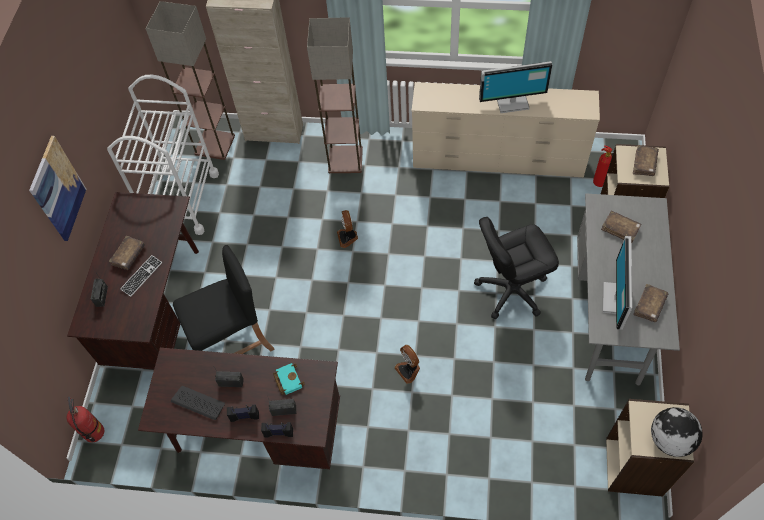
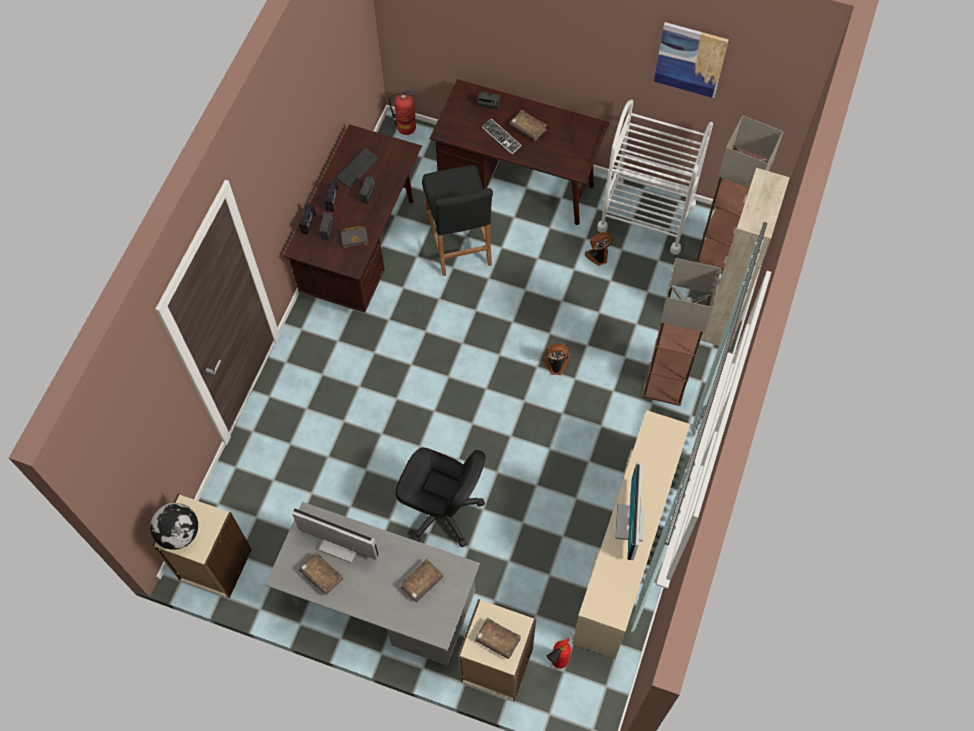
camera: 100 degrees right, 5 degrees up
picture [29,136,86,241] -> picture moved to [654,22,729,98]
turquoise book [273,363,305,395] -> black book [341,226,368,249]
fan [395,345,420,384] -> fan moved to [585,232,613,266]
black office chair [474,217,559,319] -> black office chair turned 120 degrees clockwise [396,448,485,547]

